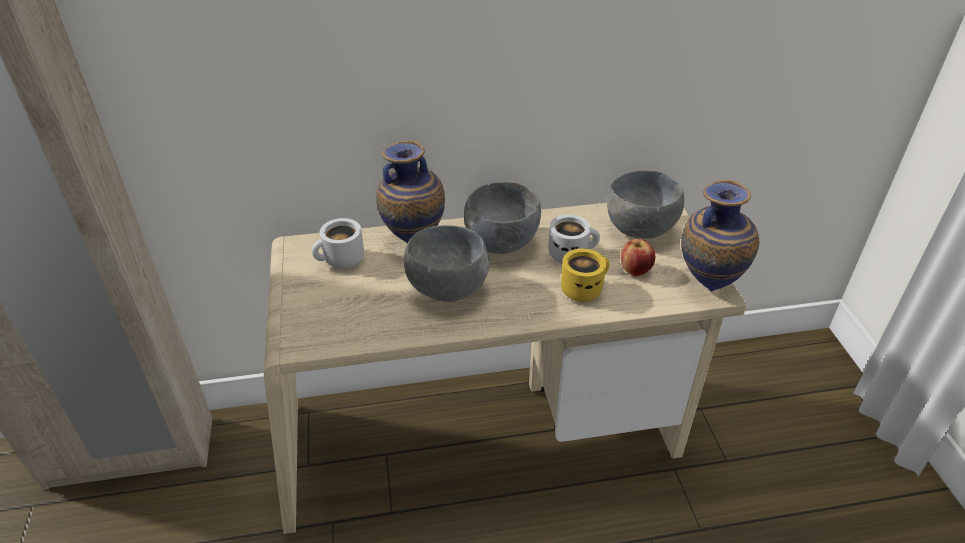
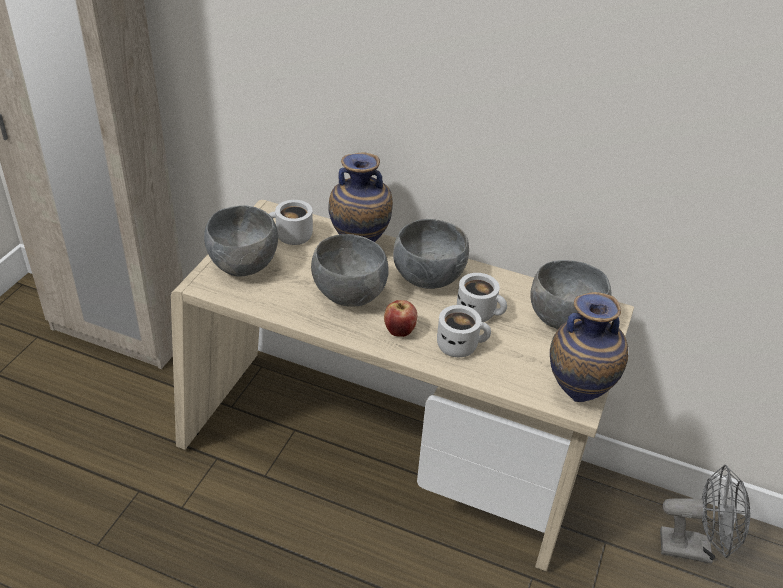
camera: 30 degrees right, 0 degrees up
yellow mug [561,248,610,302] -> white mug [437,305,491,357]
apple [621,239,655,276] -> apple moved to [384,300,417,337]
none -> grey bowl [204,205,278,277]
none -> grey fan [660,465,750,564]

